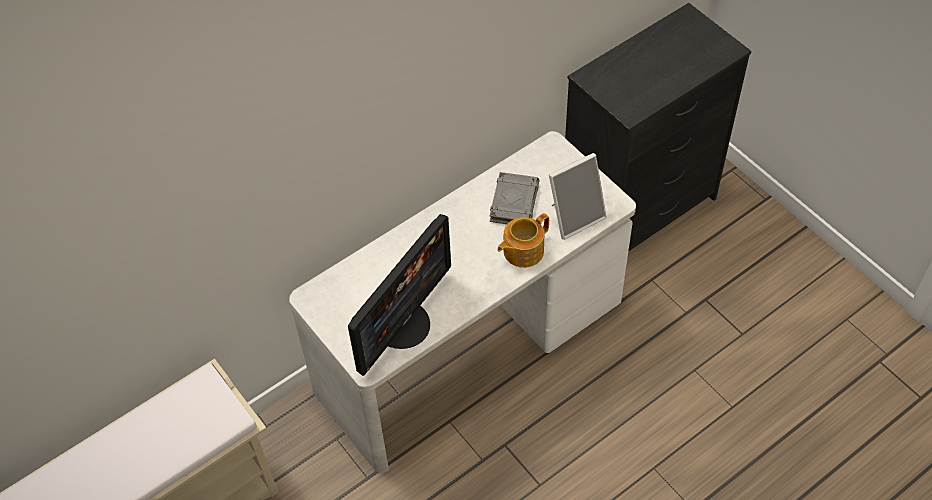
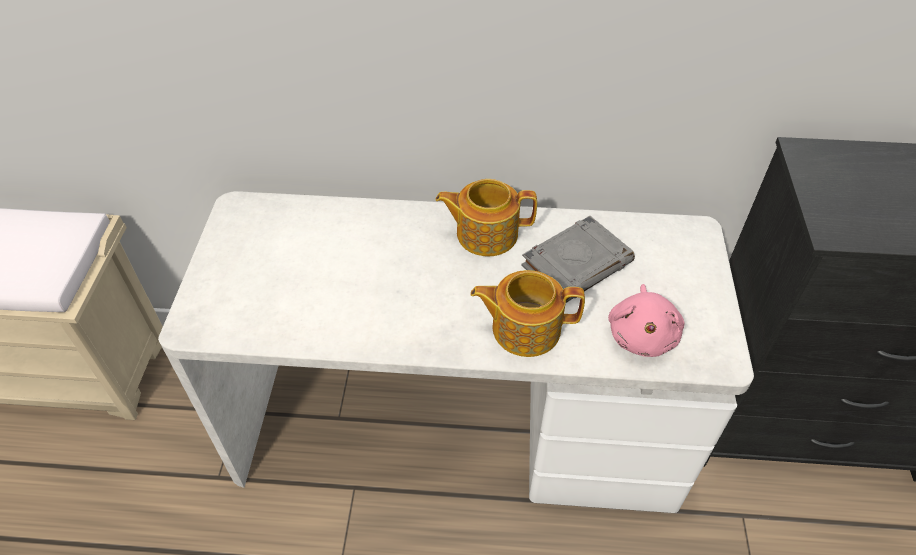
camera: 40 degrees right, 5 degrees down
monitor [348,214,451,376] -> none
picture frame [549,153,607,240] -> pink plush toy [608,284,685,357]
none -> teapot [435,179,537,257]

